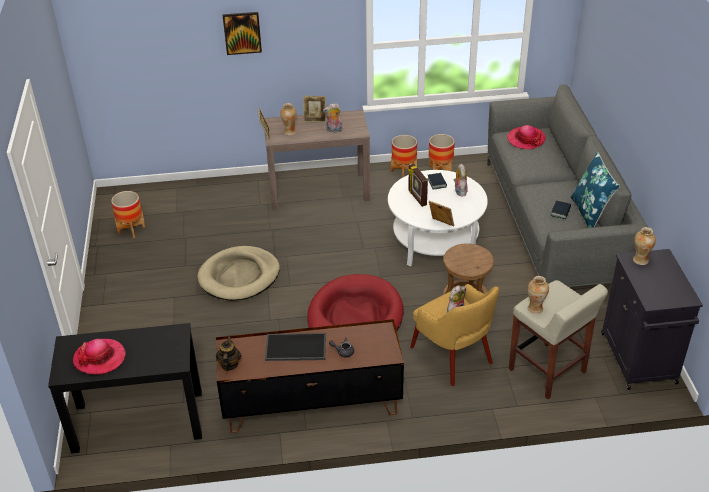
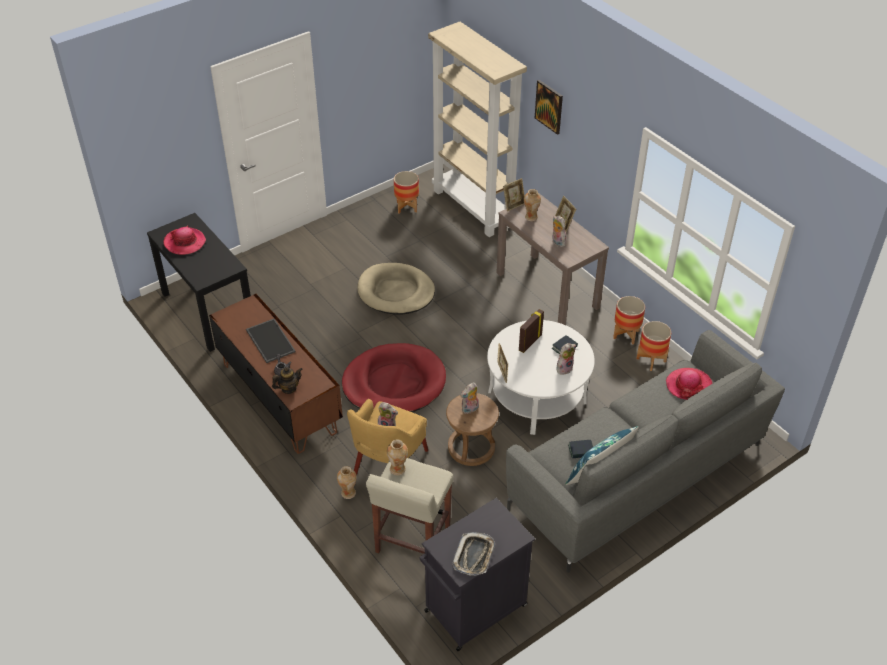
camera: 60 degrees right, 5 degrees up
teapot [216,335,241,371] -> teapot moved to [272,367,303,394]
vase [633,227,656,265] -> vase moved to [337,466,357,499]
none -> beige bookcase [428,22,527,237]
none -> tray [453,532,495,576]
none -> plush toy [461,383,479,414]

